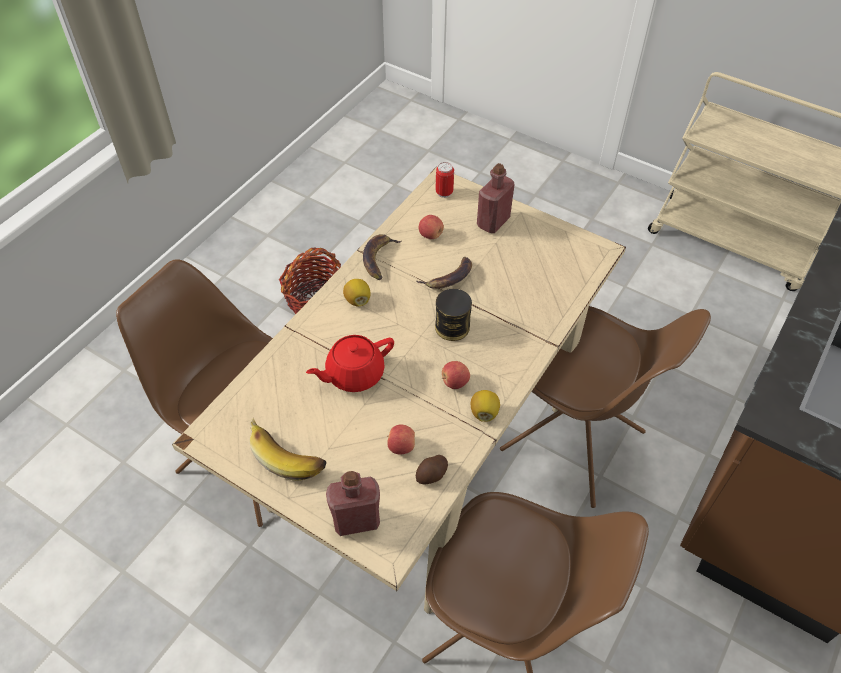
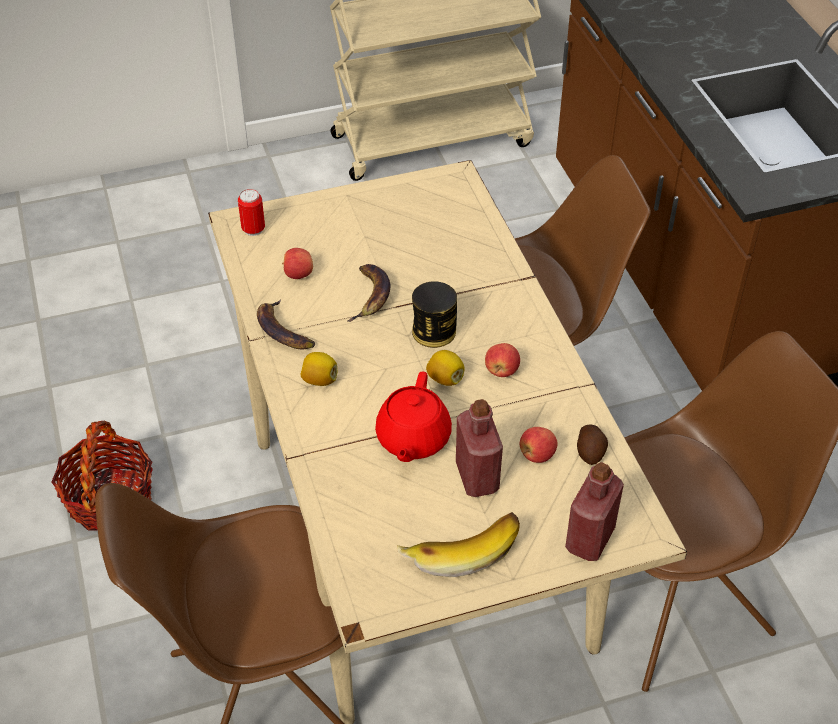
camera: 50 degrees left, 5 degrees down
lemon [471,390,500,422] -> lemon moved to [426,350,465,386]
red bottle [477,163,515,233] -> red bottle moved to [456,399,503,497]

